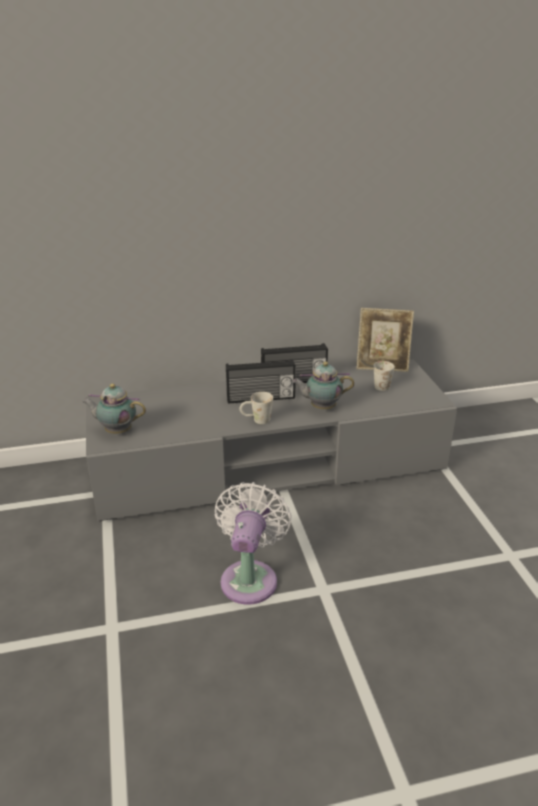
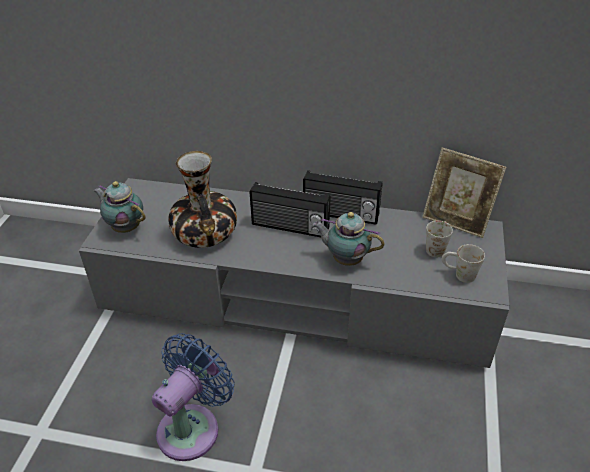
camera: 25 degrees right, 10 degrees up
white fan [215,482,292,605] -> blue fan [152,333,234,461]
white mug [240,392,273,424] -> white mug moved to [442,244,485,283]
none -> vase [168,151,237,248]

